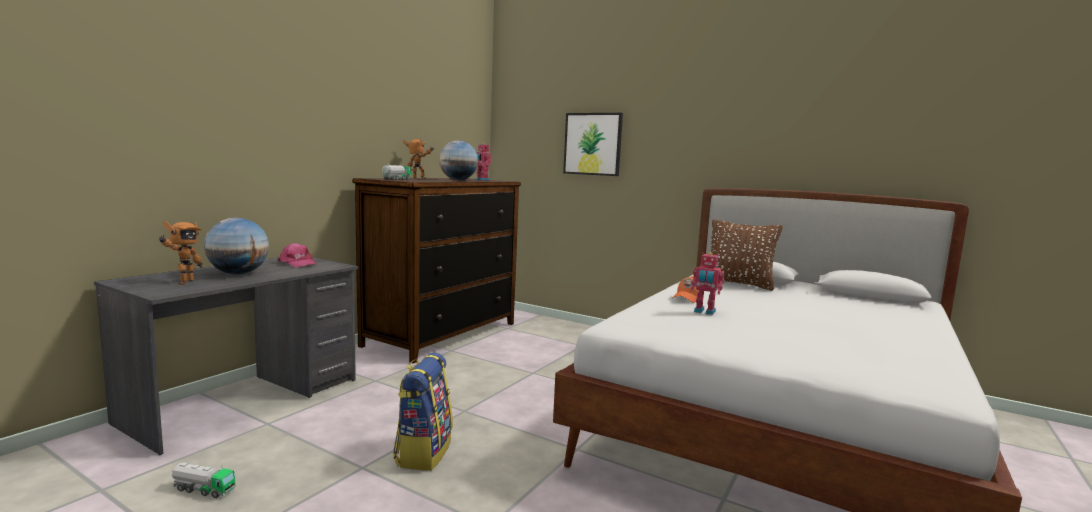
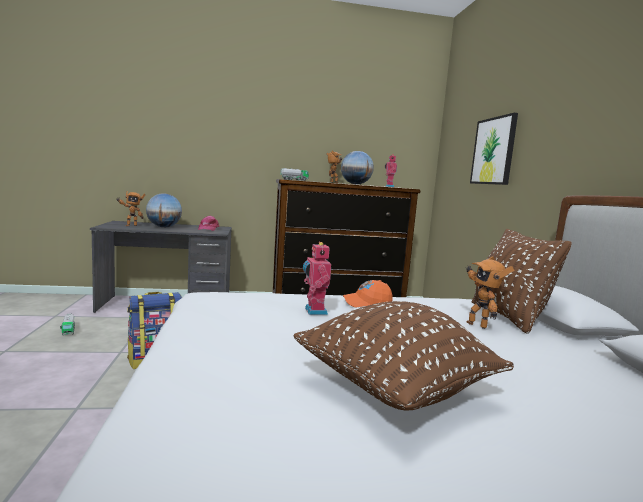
camera: 50 degrees right, 0 degrees up
none -> brown pillow [293,301,514,410]
none -> toy robot [466,256,514,329]

